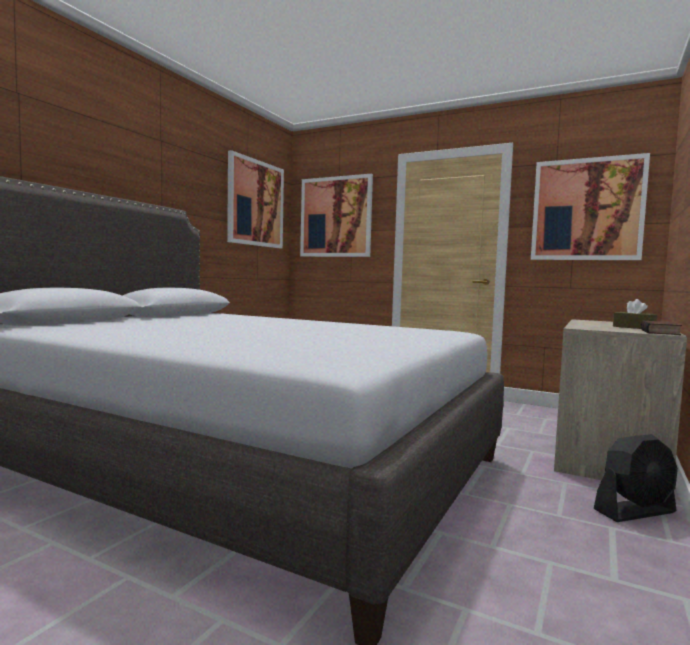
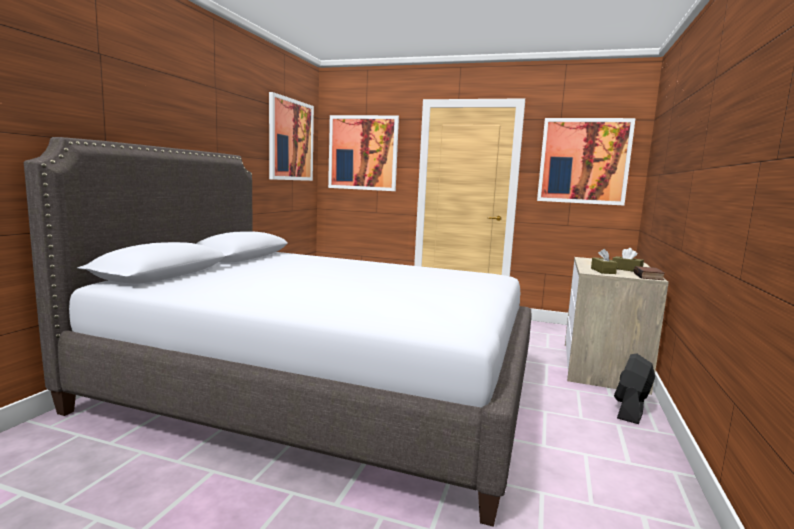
camera: 10 degrees left, 5 degrees up
black fan [594,434,678,522] -> black fan turned 150 degrees clockwise [614,353,655,424]
none -> brown tissue box [591,249,618,274]

